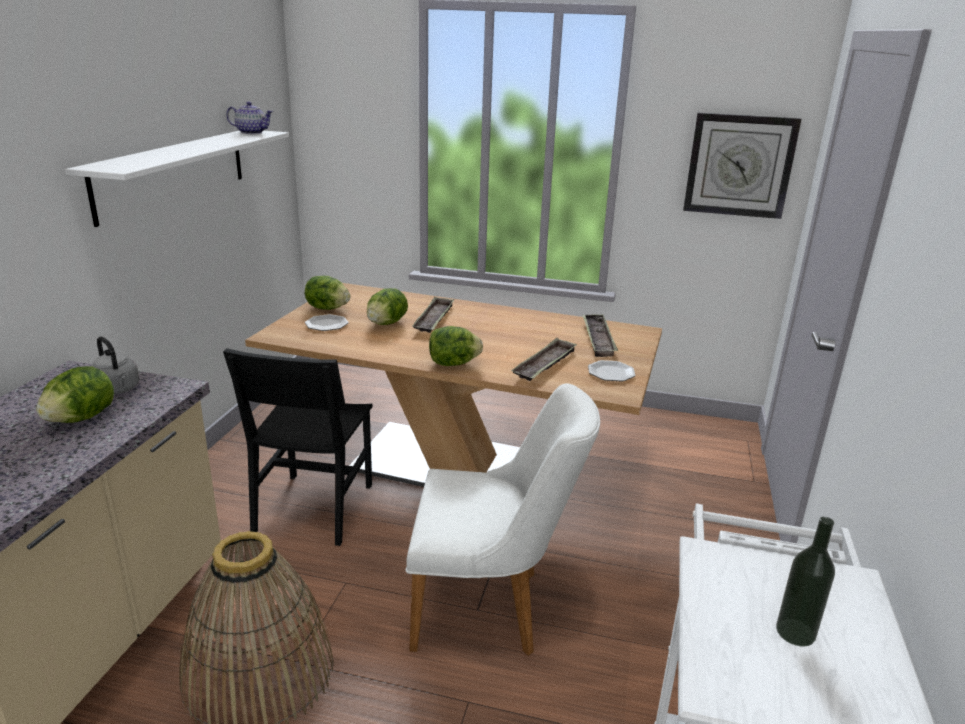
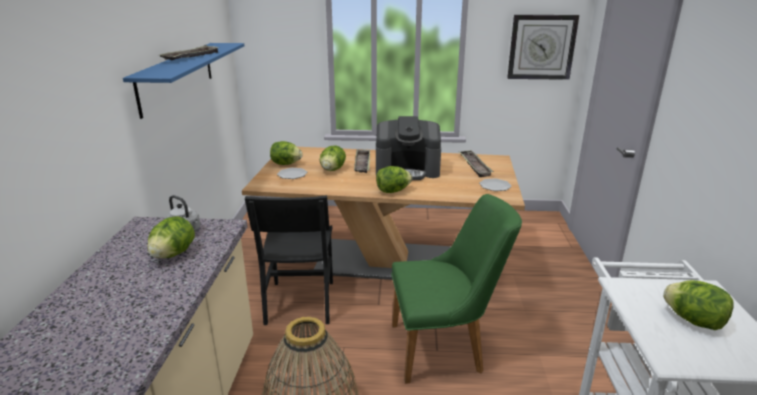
camera: 10 degrees left, 0 degrees up
white shelf [65,130,289,227] -> blue shelf [123,43,244,119]
teapot [226,102,274,134] -> none
white chair [406,383,600,656] -> green chair [391,194,522,384]
tray [512,338,577,381] -> tray moved to [160,45,219,60]
bottle [776,517,835,647] -> lettuce [663,280,733,330]
none -> coffee machine [376,116,441,180]

